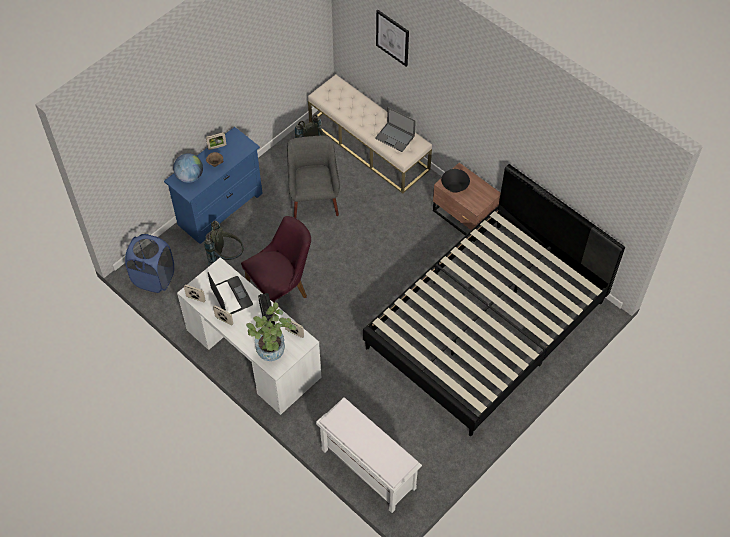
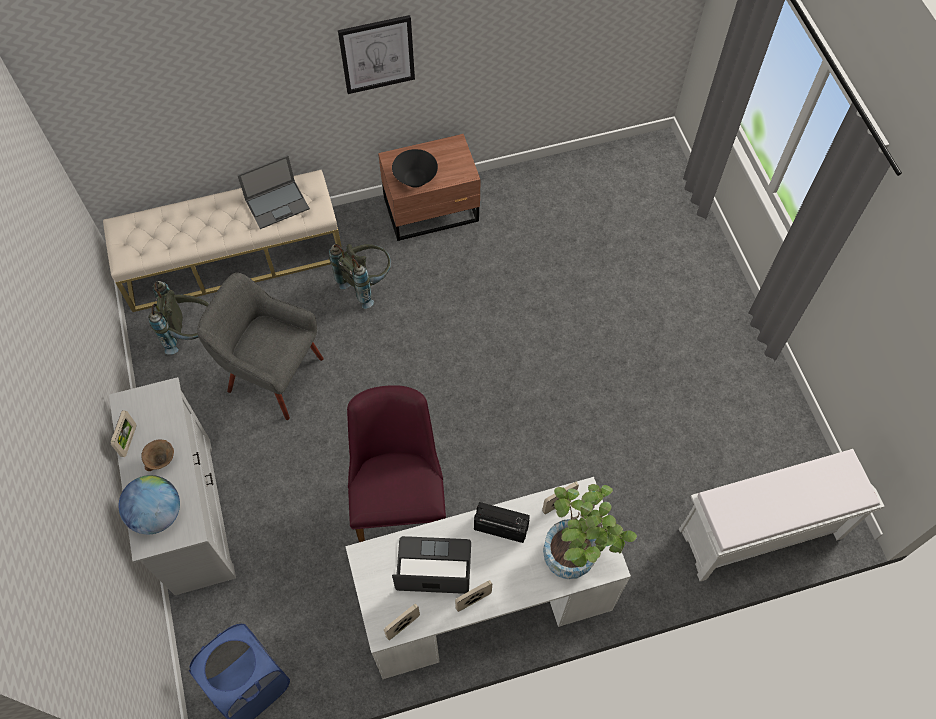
camera: 60 degrees left, 5 degrees up
blue dresser [164,127,263,244] -> white dresser [109,377,236,595]
grey backpack [204,221,244,266] -> grey backpack moved to [329,244,391,309]
black bed [363,164,625,436] -> none
picture [376,10,409,67] -> picture moved to [338,15,415,94]

